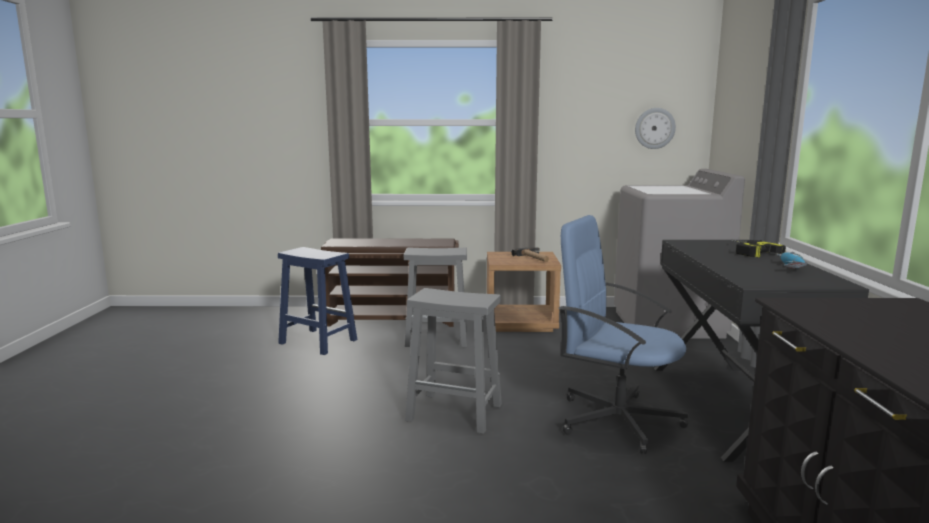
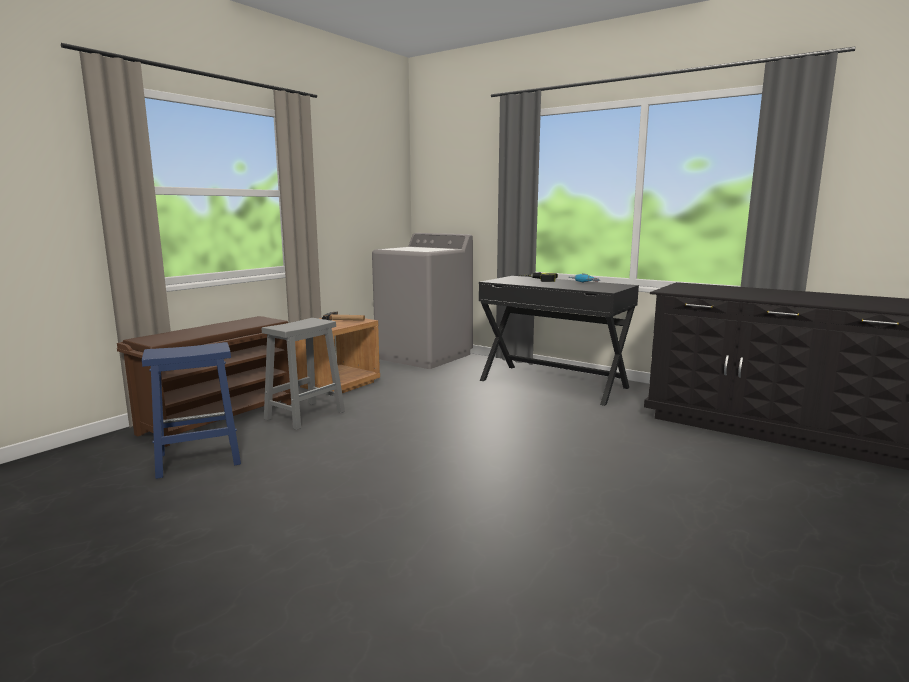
camera: 55 degrees left, 0 degrees up
grey stool [405,288,502,434] -> none
blue office chair [558,215,689,454] -> none
wall clock [635,108,676,149] -> none

